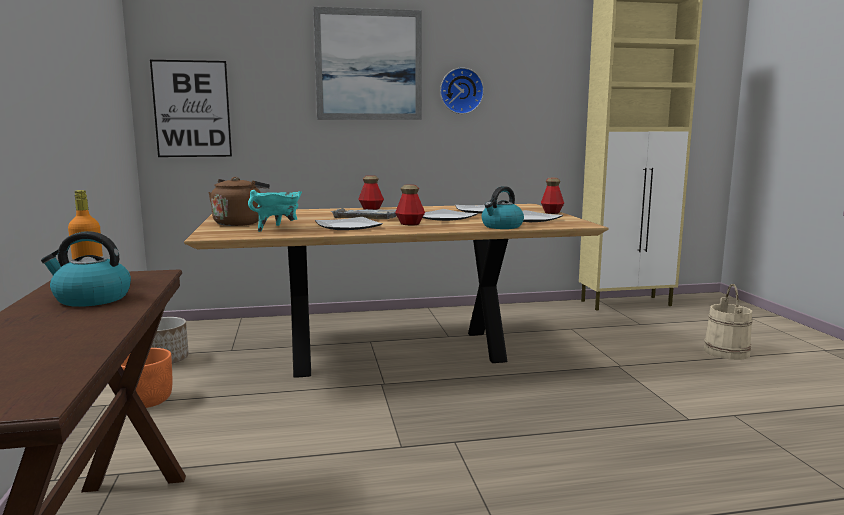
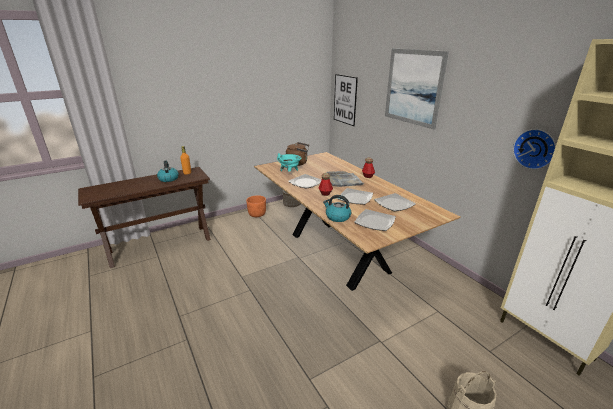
camera: 70 degrees right, 15 degrees up
wall clock [440,67,484,114] -> wall clock moved to [513,129,556,169]
bottle [541,178,564,214] -> none

